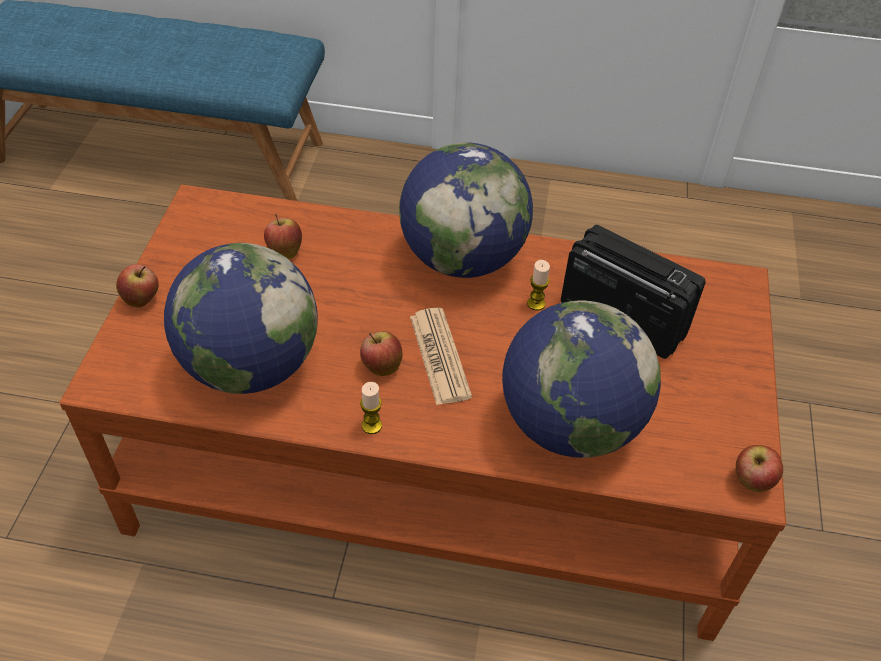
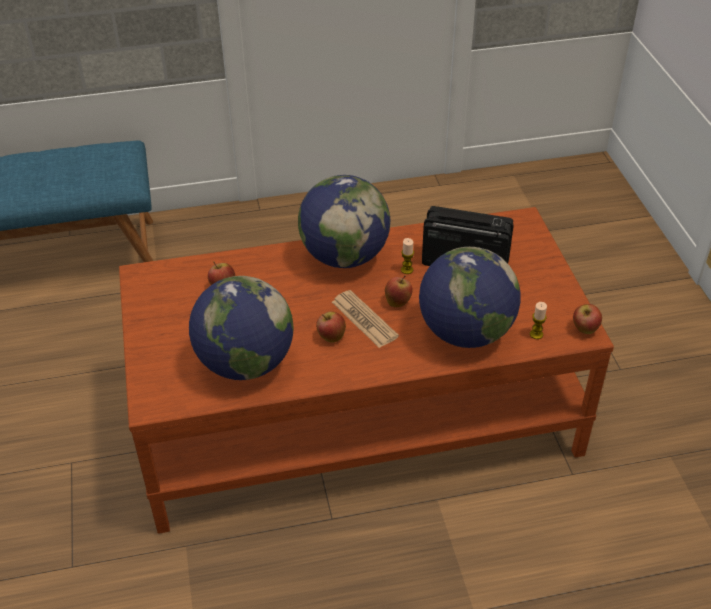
camera: 20 degrees left, 5 degrees down
apple [116,264,159,308] -> apple moved to [385,276,413,307]
candle [360,382,382,434] -> candle moved to [530,302,547,339]

